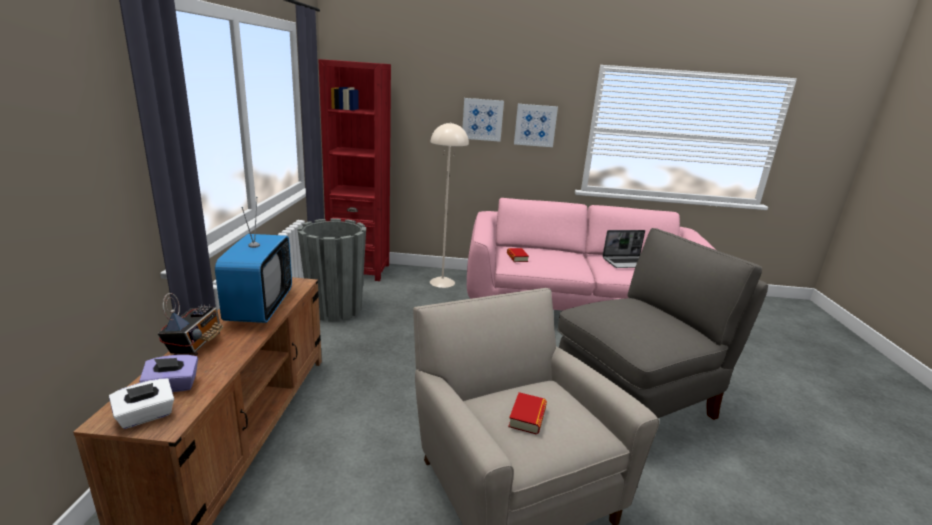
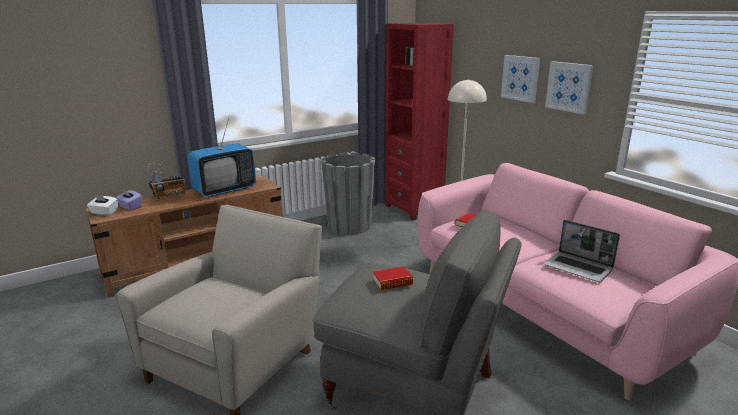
camera: 55 degrees right, 0 degrees up
book [508,392,547,434] -> book moved to [373,266,413,290]

